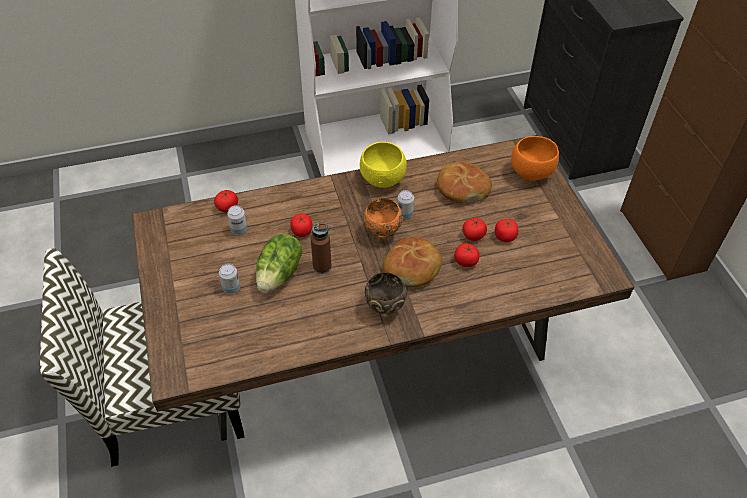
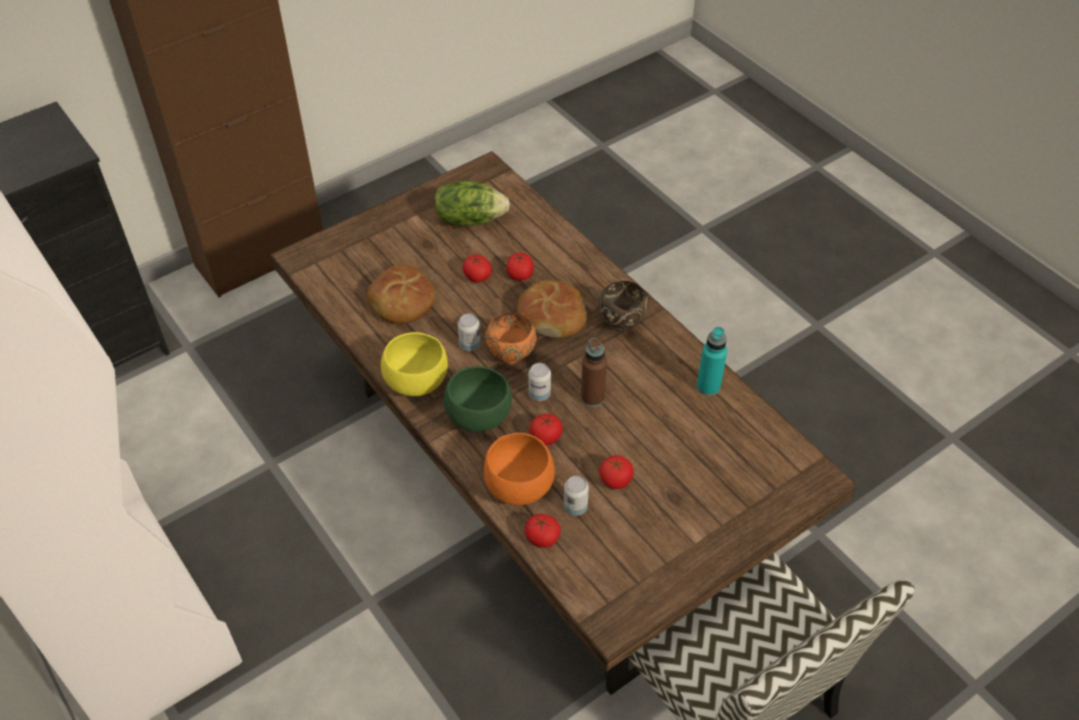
camera: 110 degrees left, 0 degrees up
can [219,263,240,294] -> can moved to [528,363,551,401]
lettuce [256,234,303,293] -> lettuce moved to [434,181,510,226]
tomato [495,219,518,242] -> tomato moved to [599,455,634,489]
orange bowl [511,136,559,181] -> orange bowl moved to [484,433,555,505]
none -> green bowl [443,366,512,432]
none -> turquoise bottle [697,327,727,396]

